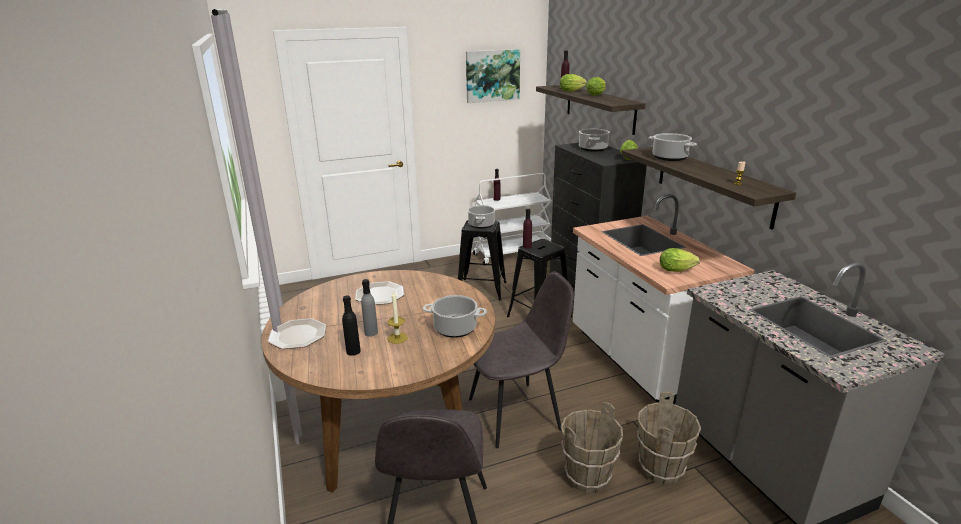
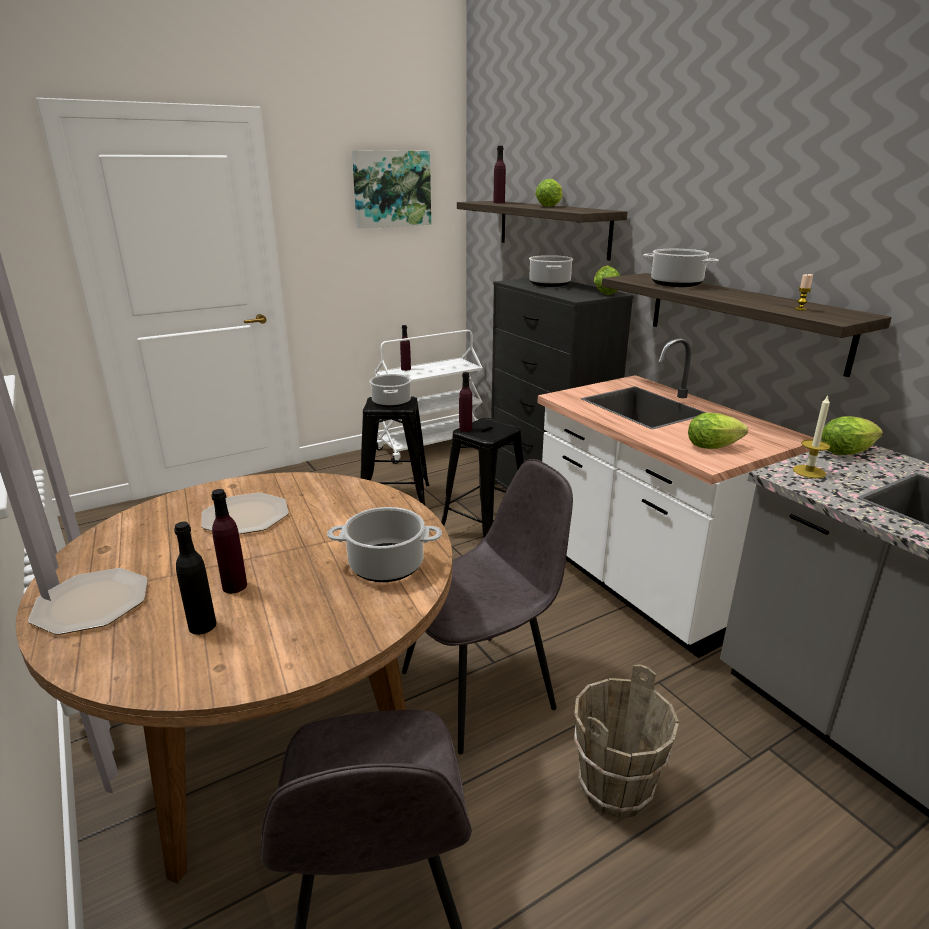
camera: 10 degrees left, 0 degrees up
grey bottle [361,279,378,337] -> purple bottle [211,489,247,593]
candle [387,291,408,344] -> candle moved to [793,396,830,478]
lettuce [560,74,587,92] -> lettuce moved to [822,417,883,455]
brown bucket [637,392,701,485] -> none

